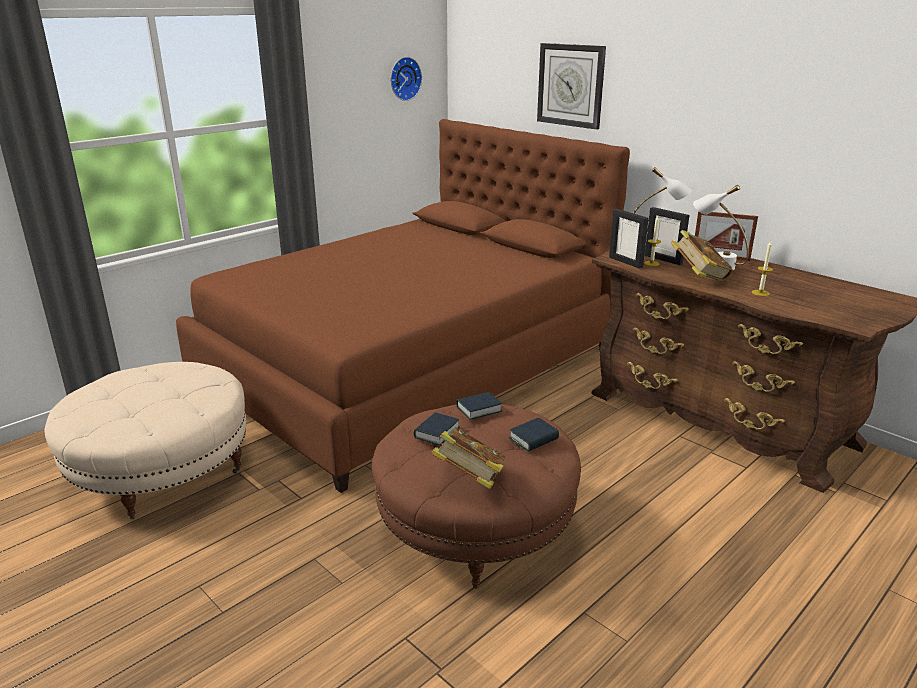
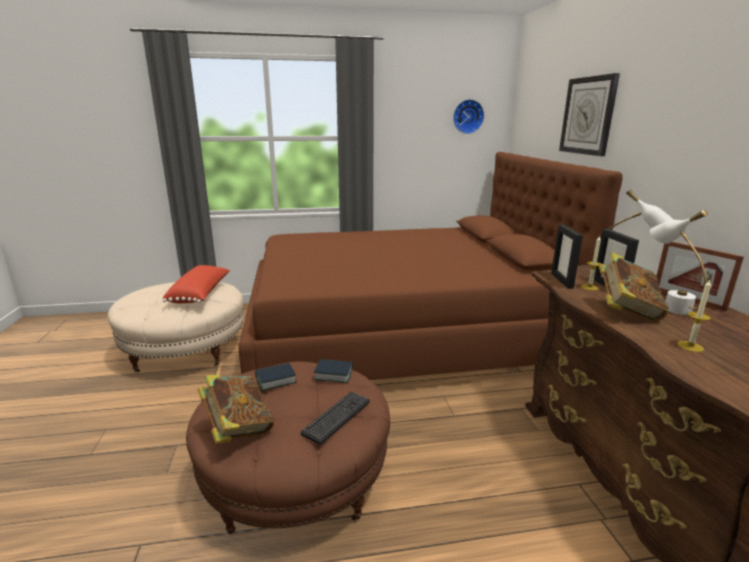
camera: 35 degrees right, 5 degrees down
book [509,418,559,452] -> keyboard [301,392,370,445]
none -> red pillow [162,265,230,303]

